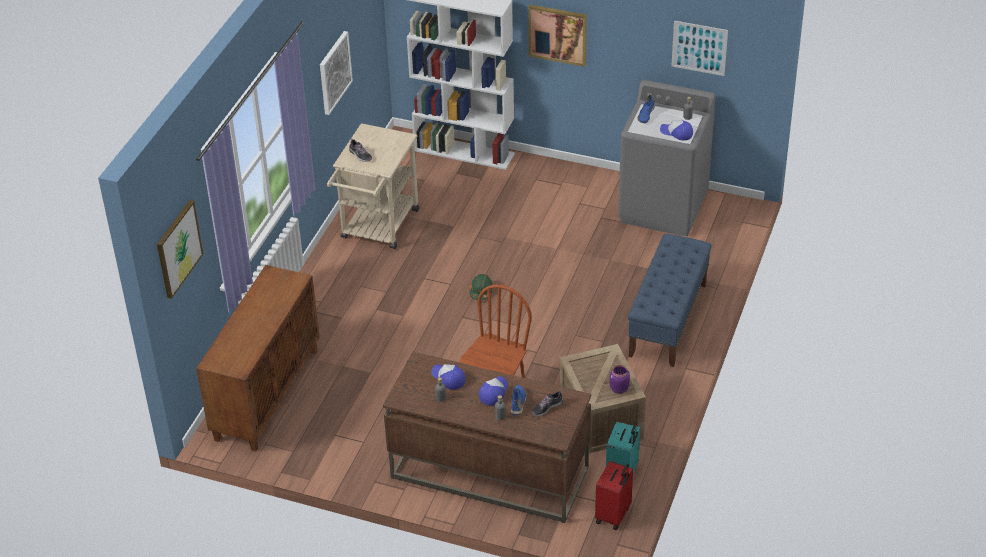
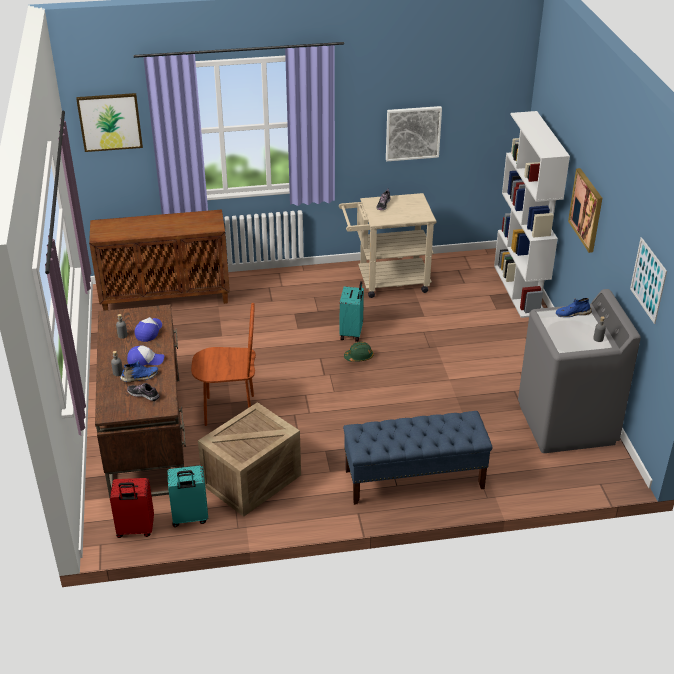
camera: 60 degrees right, 5 degrees down
purple jar [610,365,630,394] -> none
cap [660,120,693,140] -> none
none -> turquoise suitcase [340,281,364,342]

